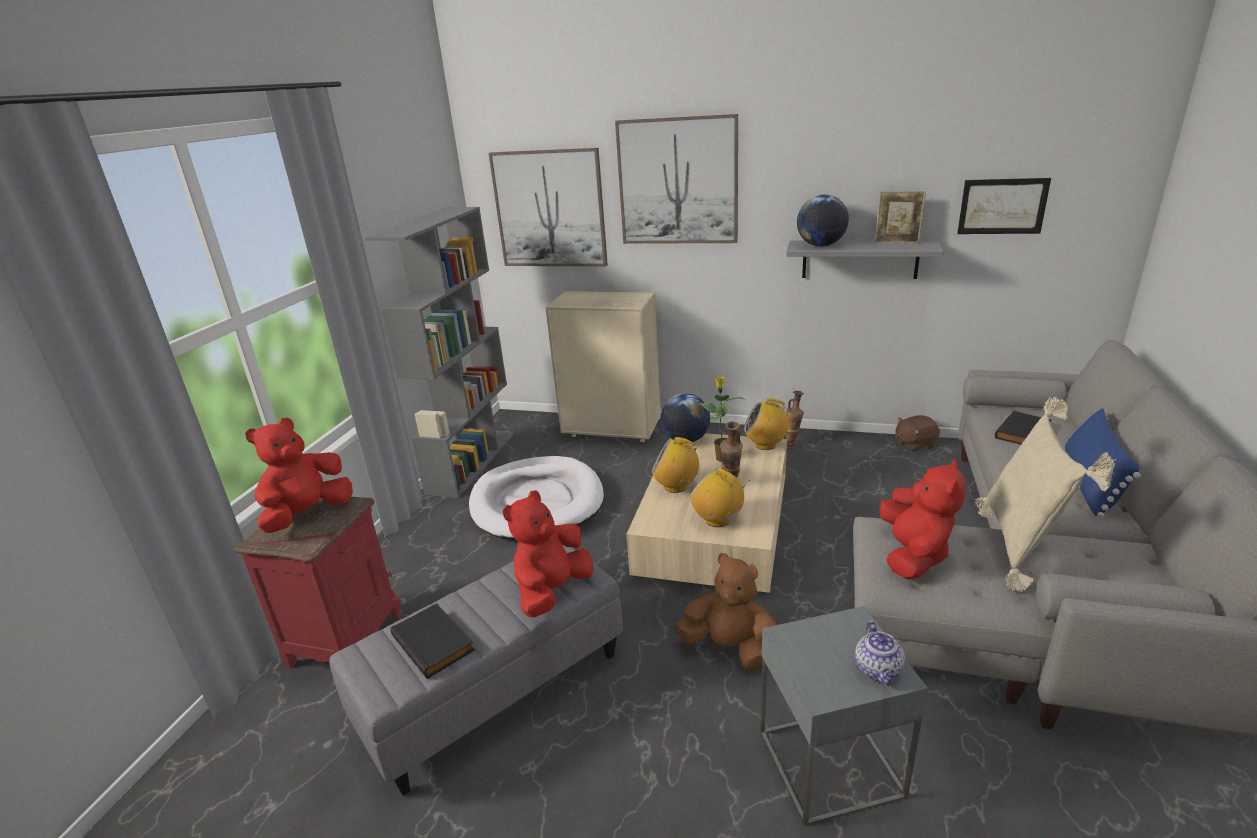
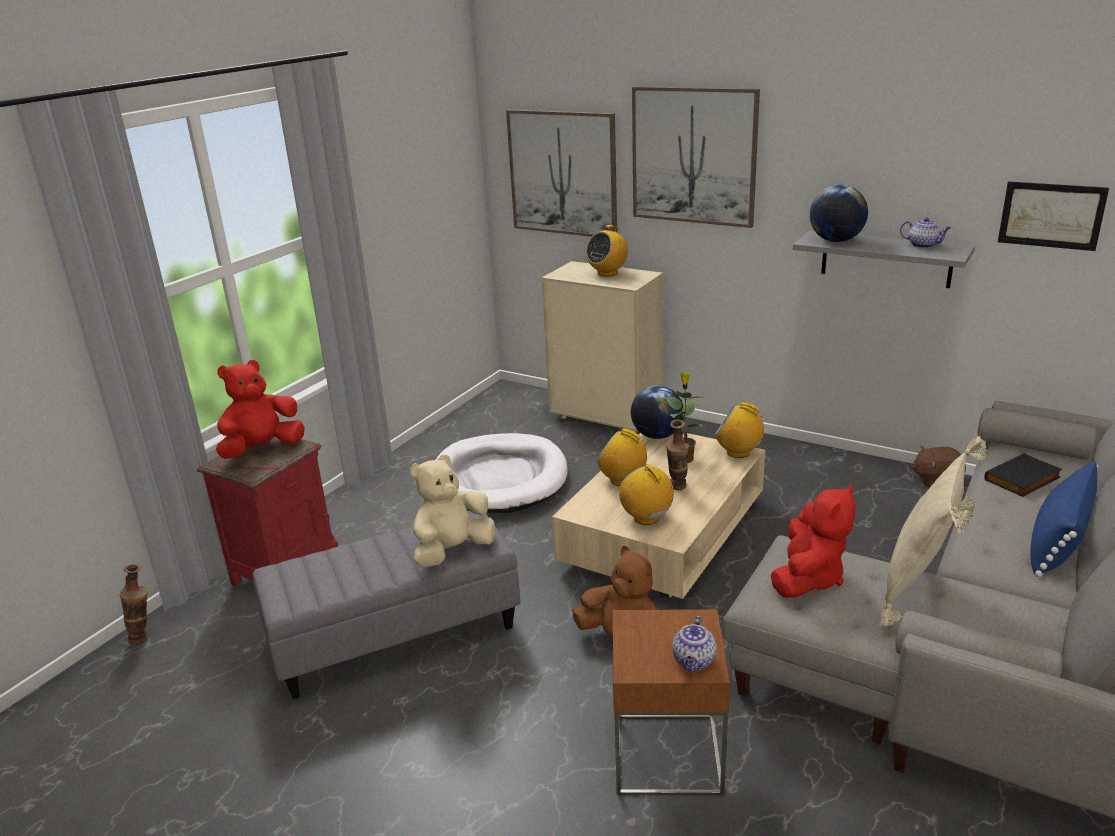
camera: 15 degrees right, 0 degrees up
grey bookcase [365,207,515,498] -> none
black book [391,603,475,679] -> none
red plush toy [503,490,593,618] -> beige plush toy [410,455,495,568]
grey side table [760,606,928,826] -> brown side table [612,609,730,796]
vase [784,391,804,449] -> vase moved to [120,564,148,644]
picture frame [875,191,926,243] -> teapot [900,217,951,248]
none -> radio [586,225,628,276]

